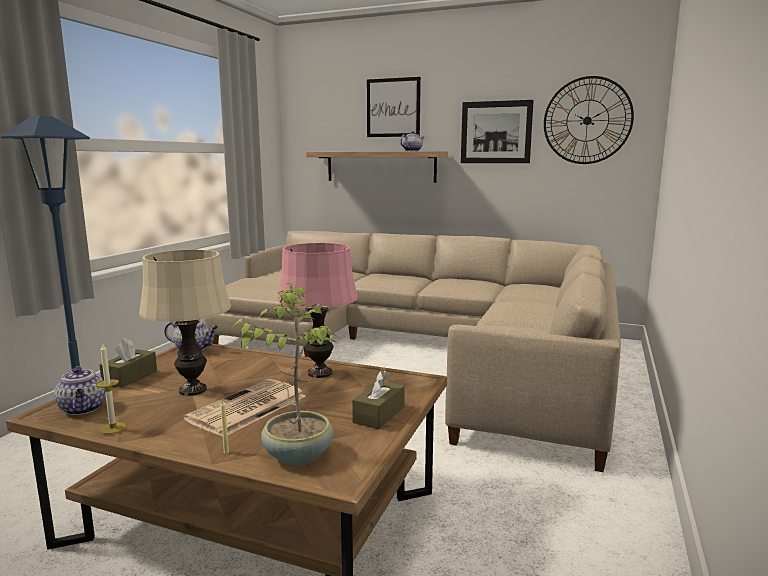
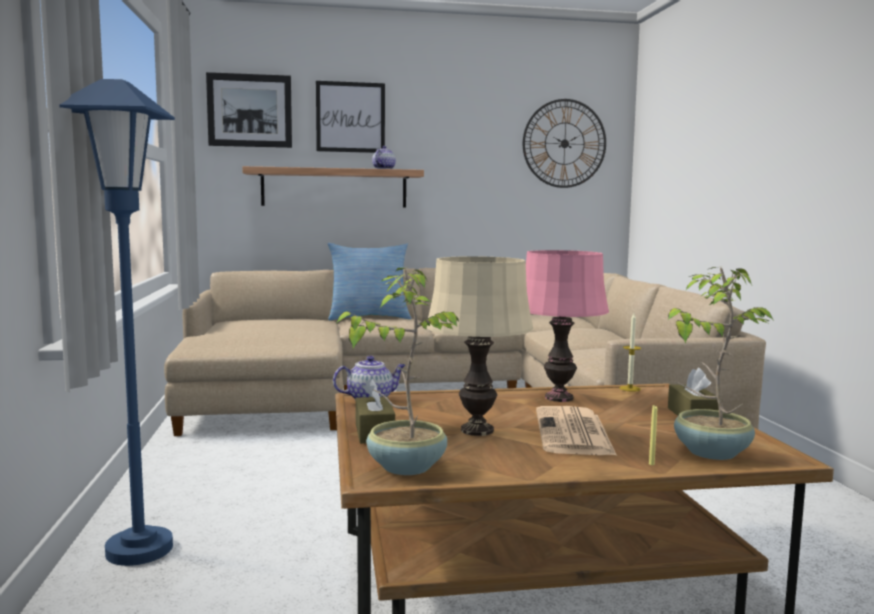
camera: 30 degrees left, 5 degrees down
teapot [54,366,106,415] -> potted plant [336,268,460,475]
candle [96,344,126,434] -> candle moved to [619,313,641,392]
picture [461,100,534,163] -> picture moved to [206,72,292,148]
none -> pillow [328,243,411,320]

